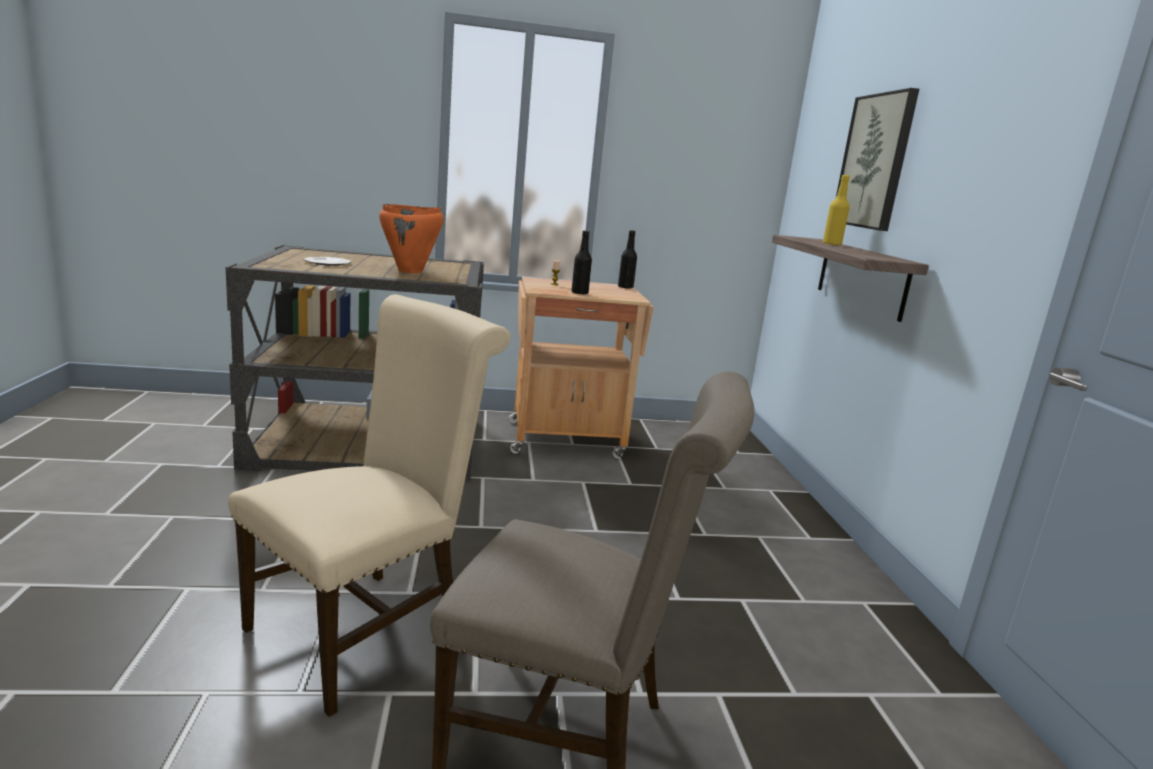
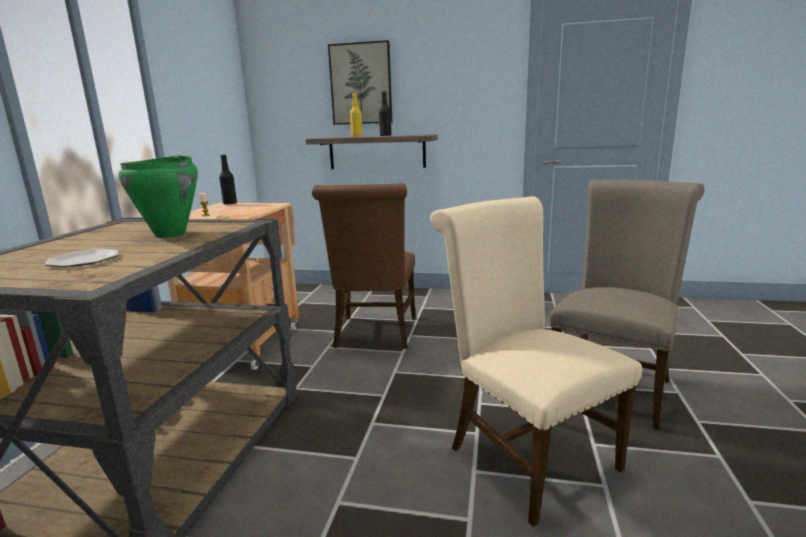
camera: 70 degrees left, 0 degrees up
orange cooking pot [379,204,444,273] -> green cooking pot [119,155,198,238]
black bottle [572,230,592,295] -> black bottle moved to [379,91,392,136]
none -> brown chair [312,183,416,349]

